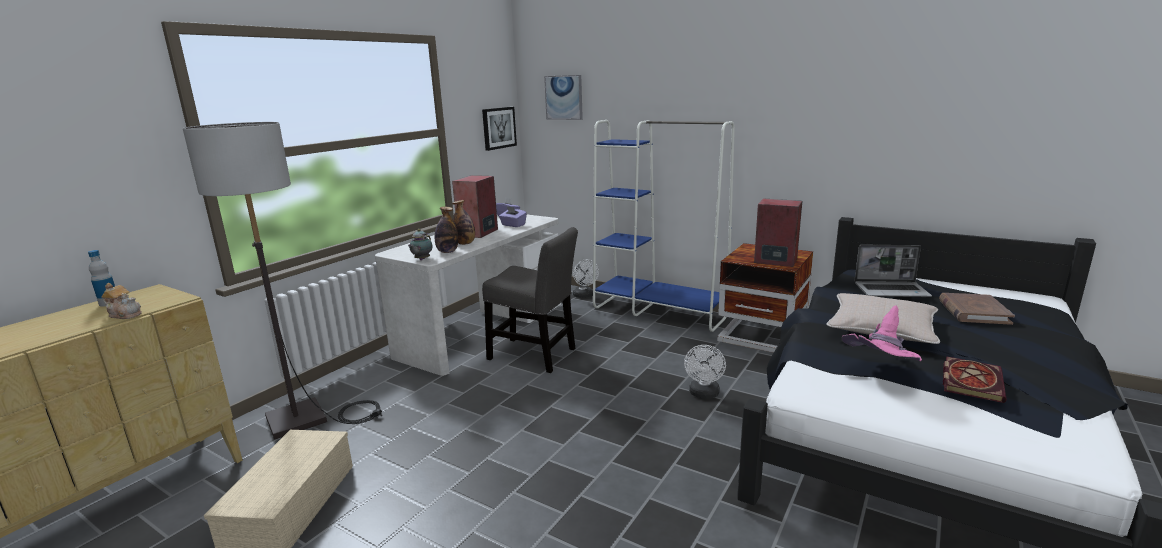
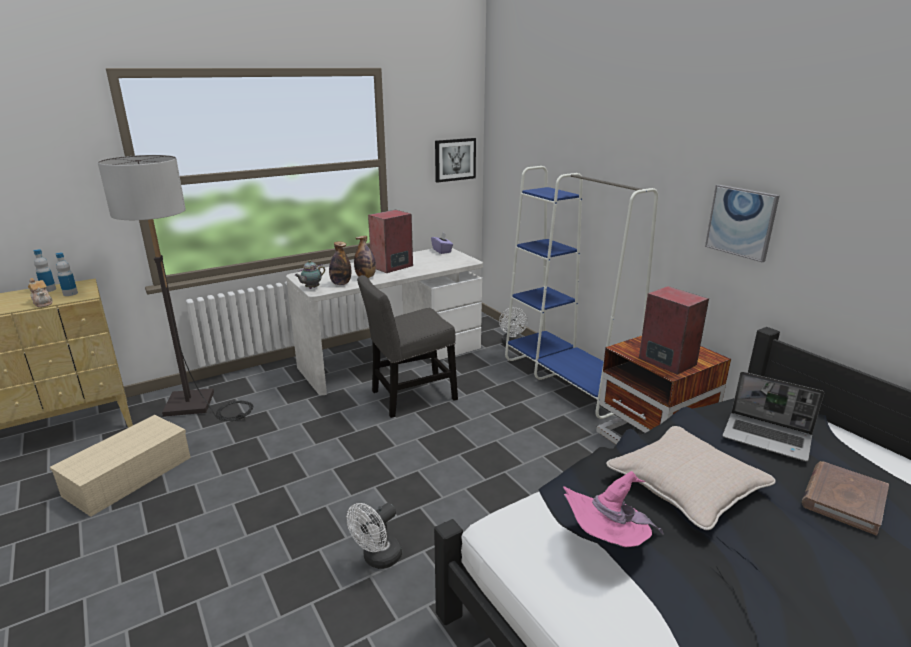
camera: 25 degrees right, 5 degrees up
grey chair [482,227,578,373] -> grey chair turned 105 degrees clockwise [357,275,458,418]
purple tissue box [499,206,527,227] -> none
picture [544,75,583,120] -> picture moved to [705,185,780,262]
white fan [684,345,726,399] -> white fan moved to [347,503,402,569]
book [943,356,1006,403] -> none
none -> bottle [56,253,78,296]

